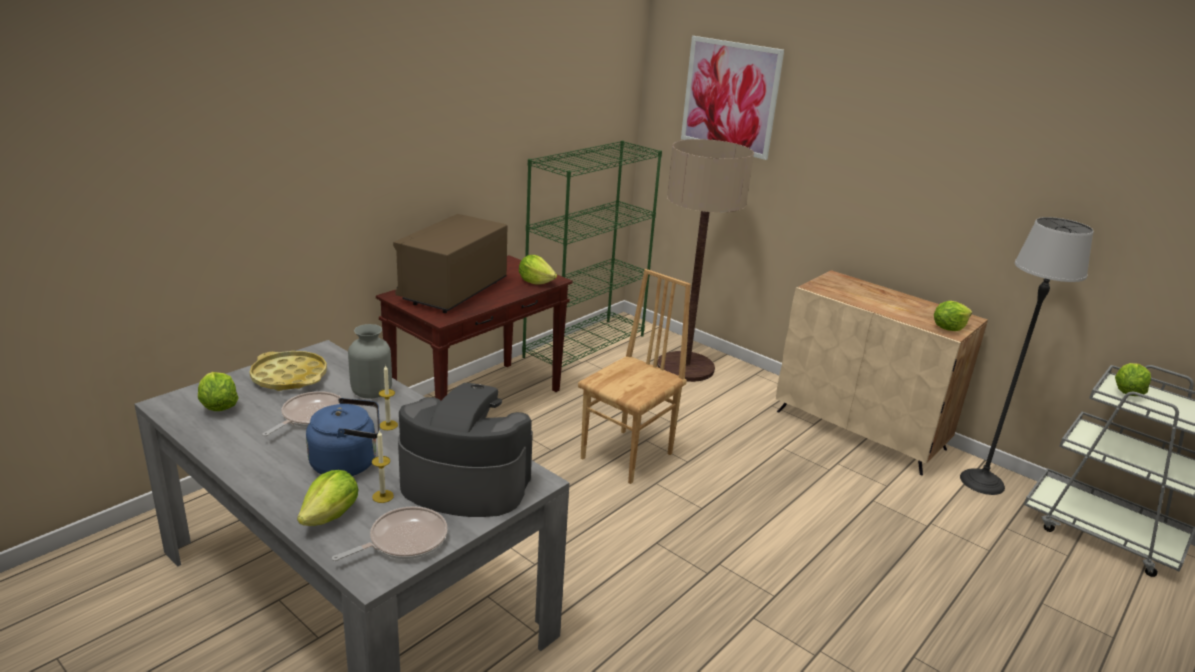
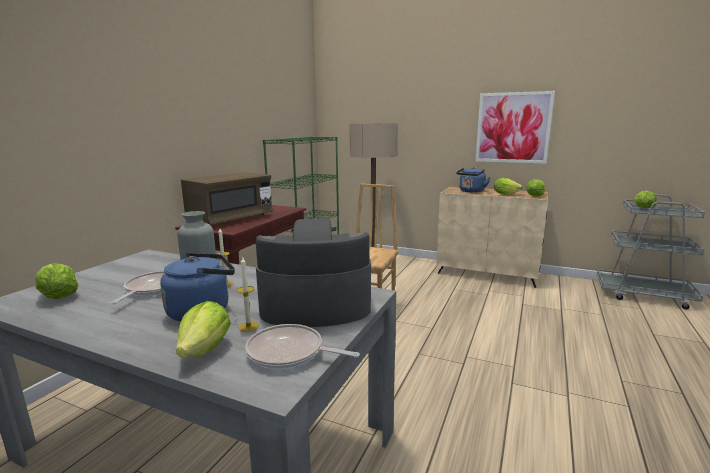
camera: 15 degrees left, 10 degrees down
yellow tray [250,351,327,391] -> none
frying pan [332,506,447,561] -> frying pan turned 105 degrees counterclockwise [245,324,360,369]
brown microwave [393,214,507,313] -> brown microwave turned 150 degrees counterclockwise [181,172,273,226]
lettuce [519,255,557,285] -> lettuce moved to [494,178,522,195]
picture [681,36,784,160] -> picture moved to [475,91,555,164]
floor lamp [960,217,1093,495] -> none
none -> blue kettle [456,167,491,193]

